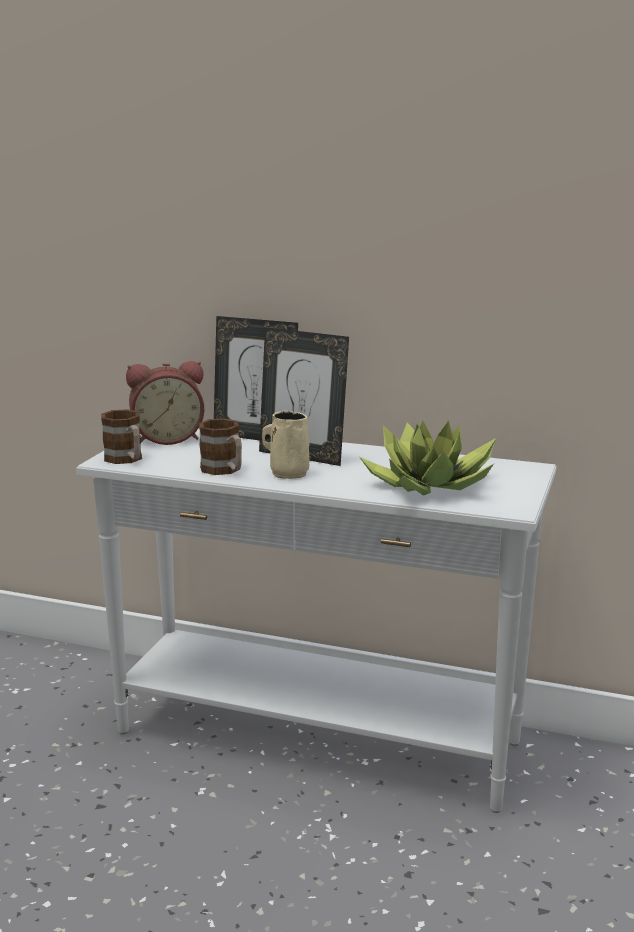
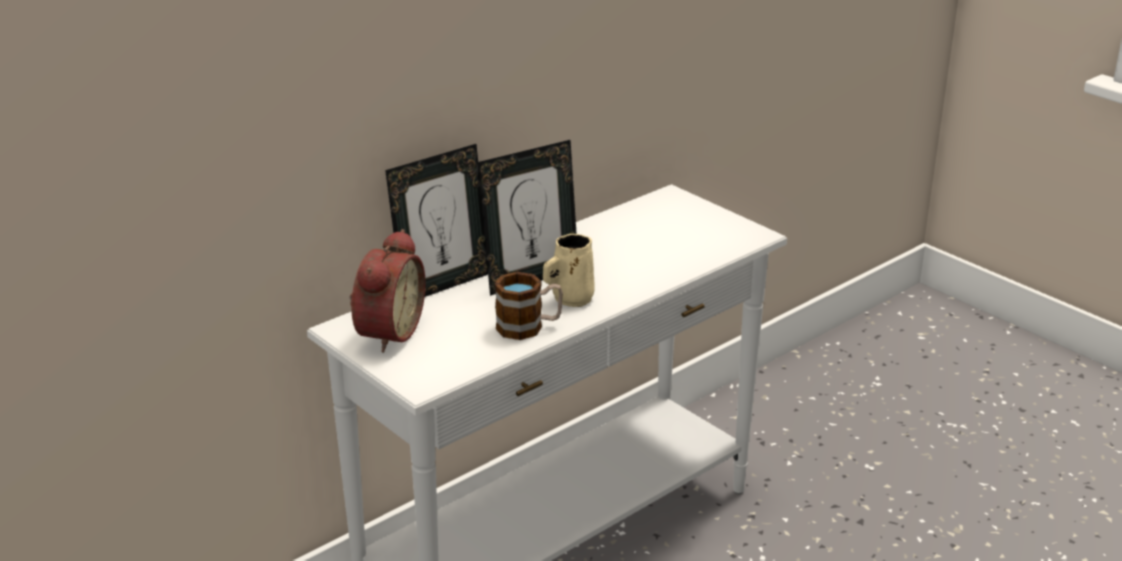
camera: 60 degrees left, 10 degrees up
mug [101,409,142,464] -> none
potted plant [359,420,496,496] -> none

